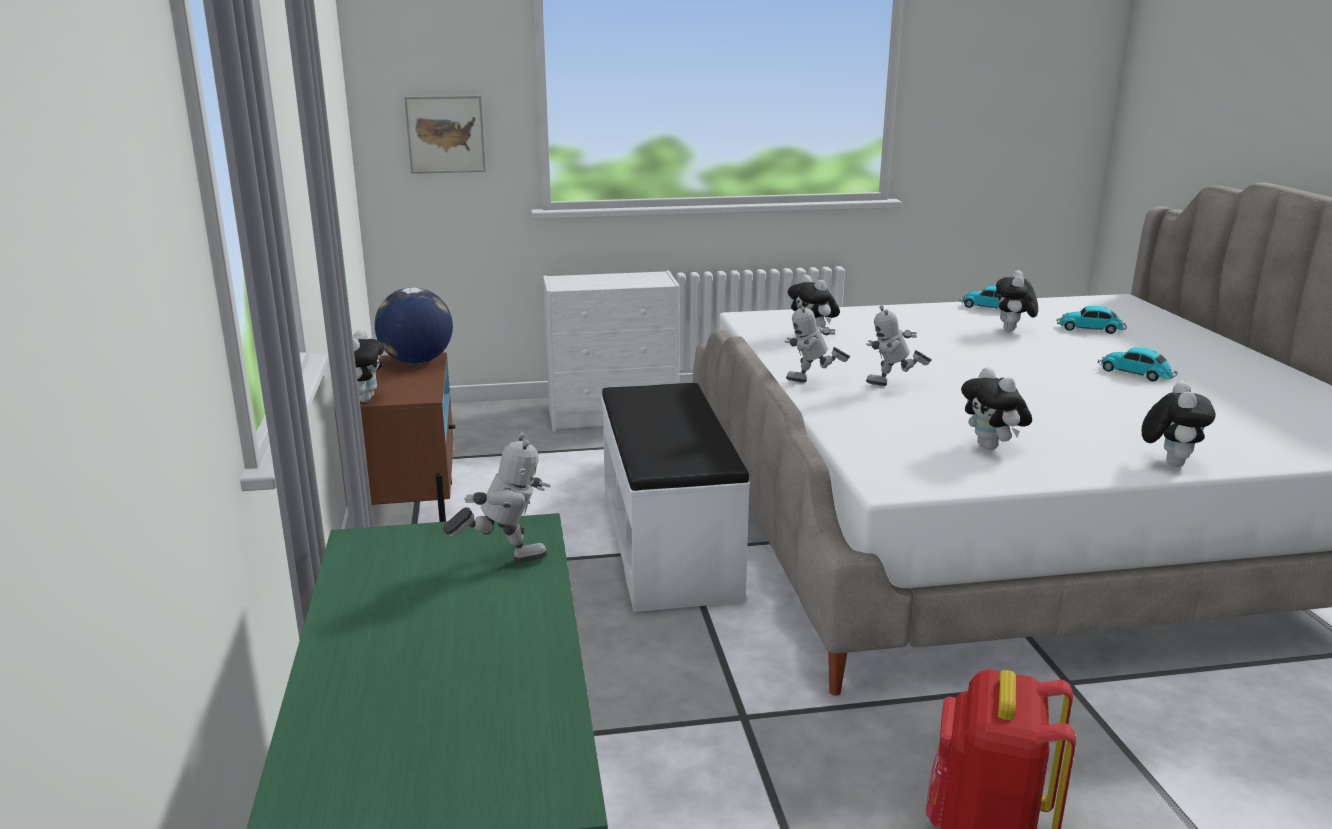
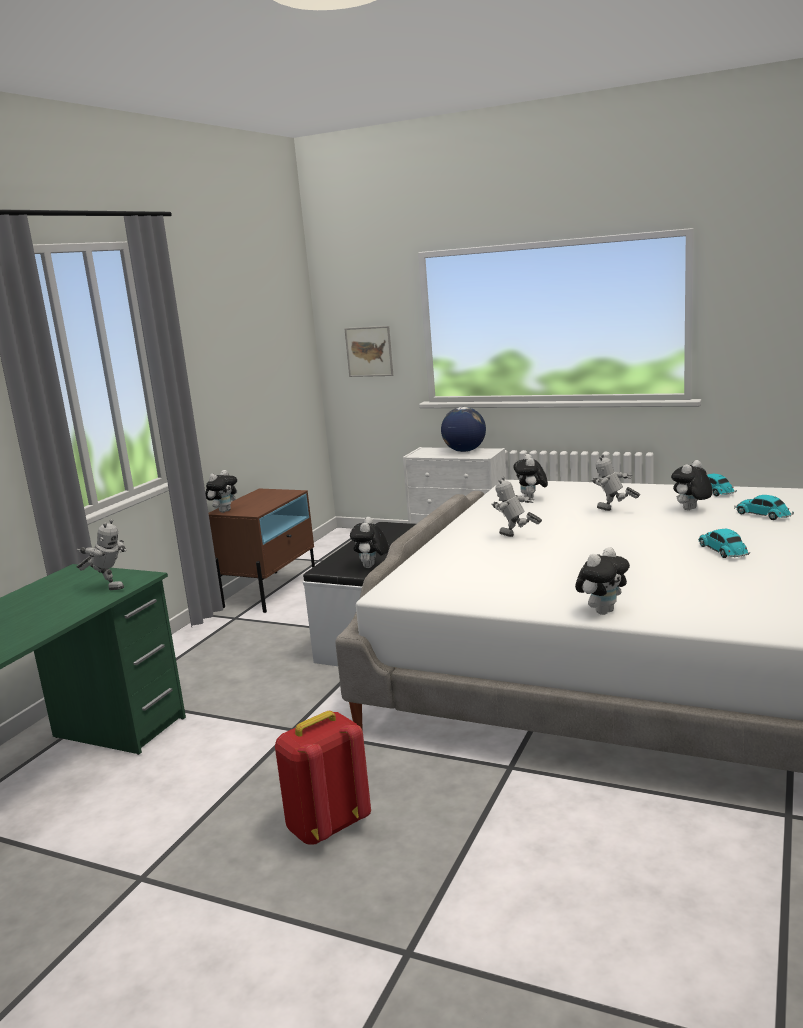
camera: 35 degrees right, 5 degrees down
globe [375,287,453,364] -> globe moved to [441,407,486,452]
toy robot [785,303,850,383] -> toy robot moved to [591,454,640,511]
plush toy [961,367,1032,450] -> plush toy moved to [350,517,389,568]

